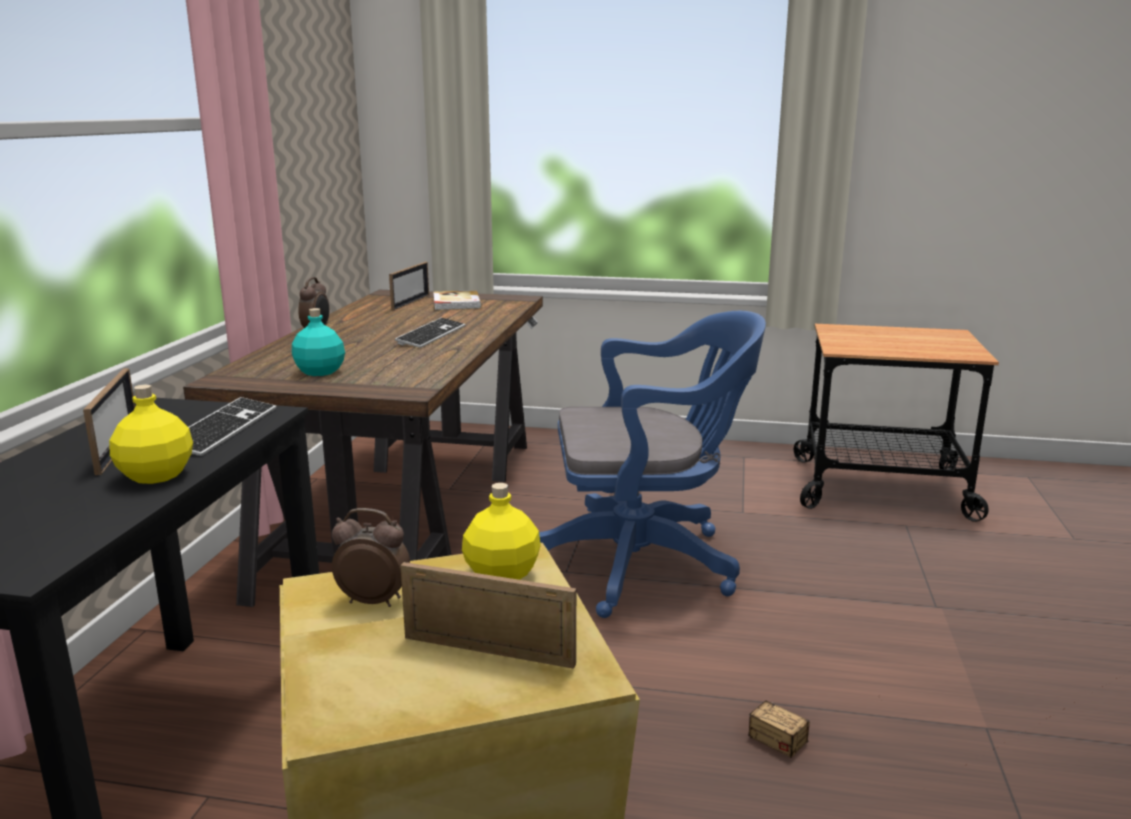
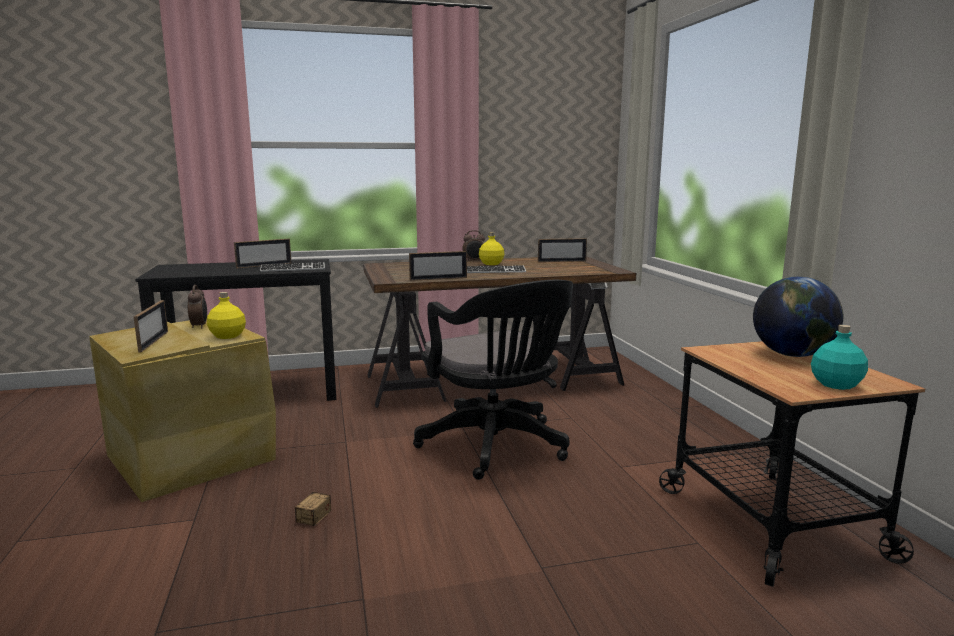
camera: 65 degrees right, 5 degrees down
yellow bottle [109,385,193,484] -> yellow bottle moved to [479,232,504,265]
turquoise bottle [292,308,345,376] -> turquoise bottle moved to [811,325,868,390]
book [433,290,482,310] -> none
blue office chair [539,311,766,618] -> black office chair [413,280,573,480]
none -> picture frame [409,251,467,281]
none -> globe [753,277,843,357]

